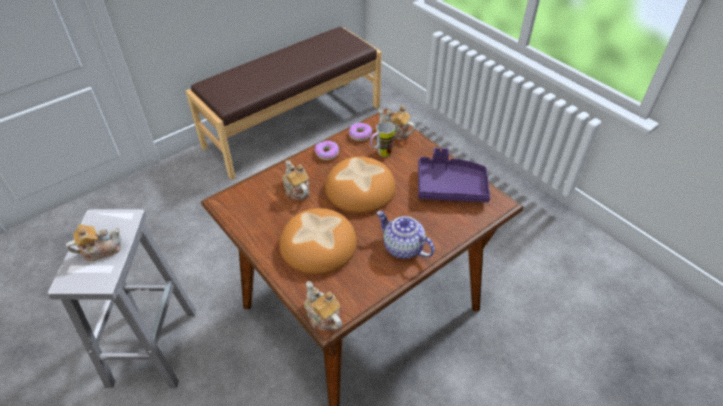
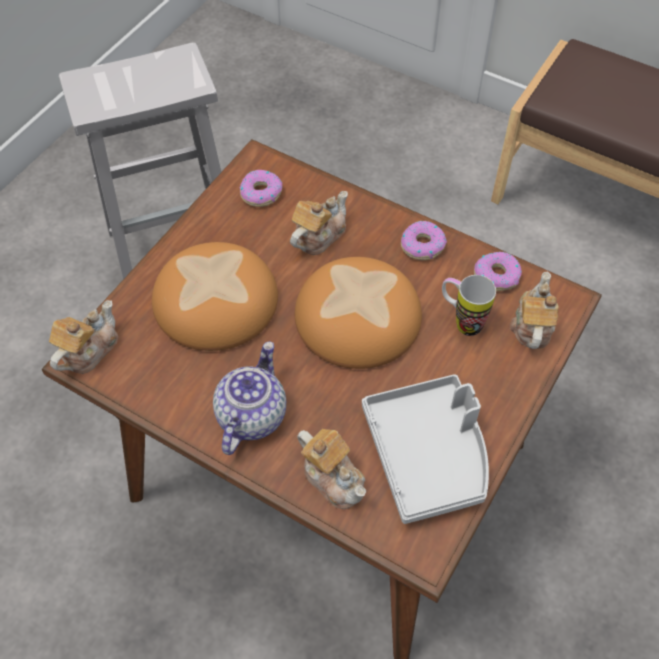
camera: 70 degrees right, 10 degrees up
teapot [66,224,121,261] -> teapot moved to [297,429,366,509]
purple tray [418,148,490,202] -> grey tray [362,374,489,524]
none -> donut [240,170,283,207]

